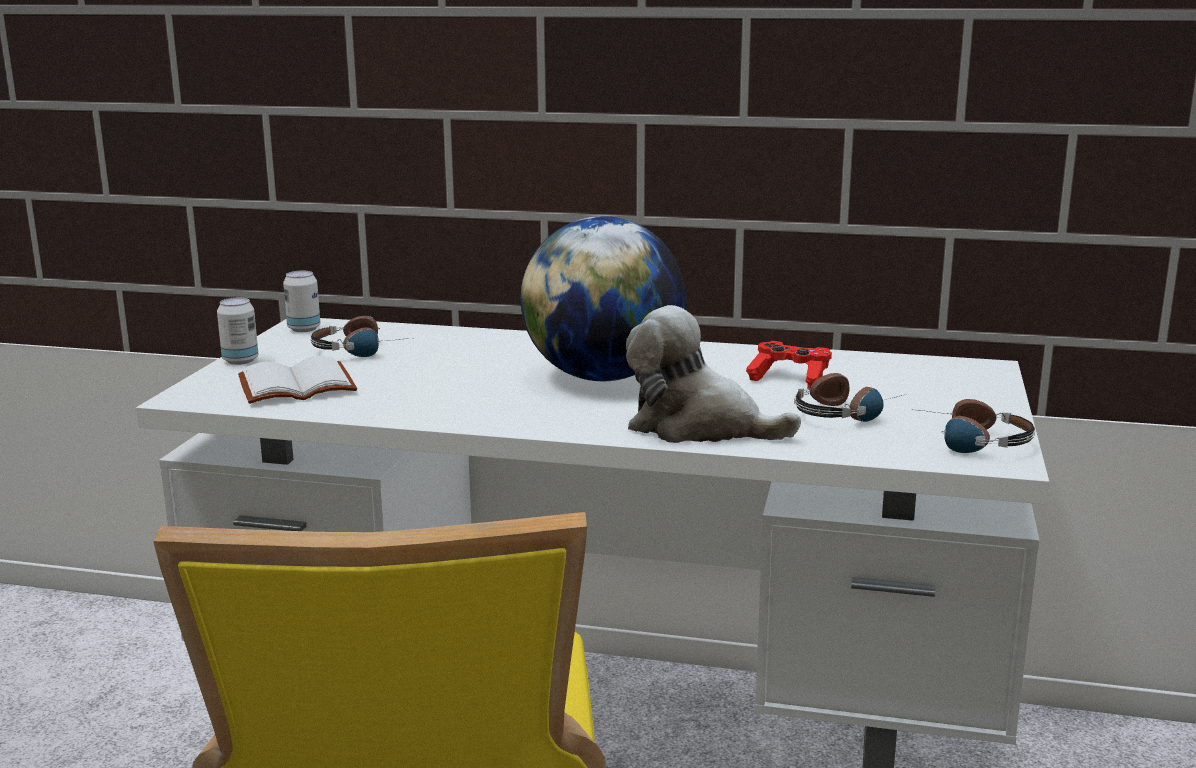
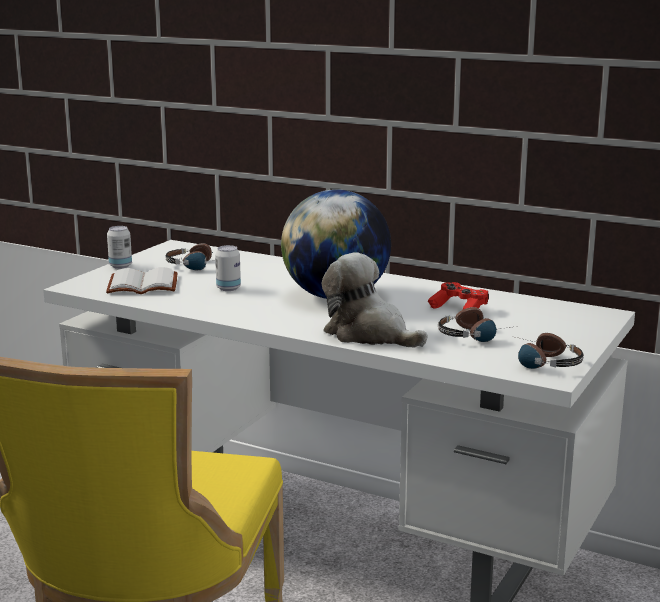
camera: 15 degrees right, 0 degrees up
can [283,271,321,332] -> can moved to [215,245,241,291]

